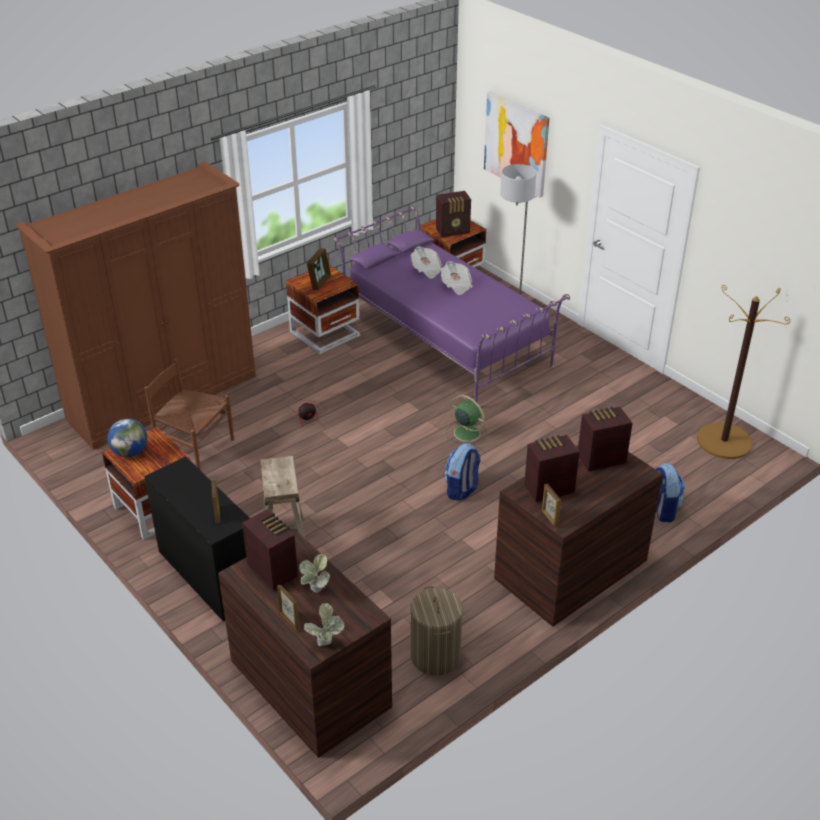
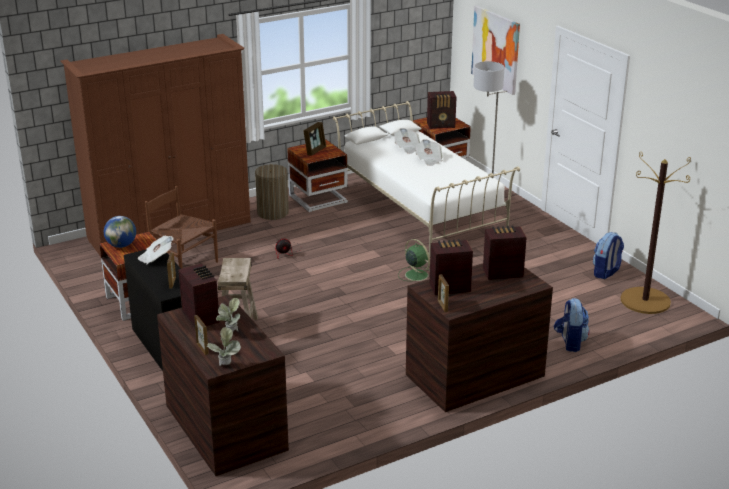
camera: 10 degrees right, 10 degrees down
purple bed [334,206,570,402] -> white bed [333,101,520,257]
laundry basket [410,586,463,676] -> laundry basket moved to [255,164,289,220]
backpack [444,443,481,501] -> backpack moved to [593,232,624,279]
none -> newspaper [138,235,173,264]

